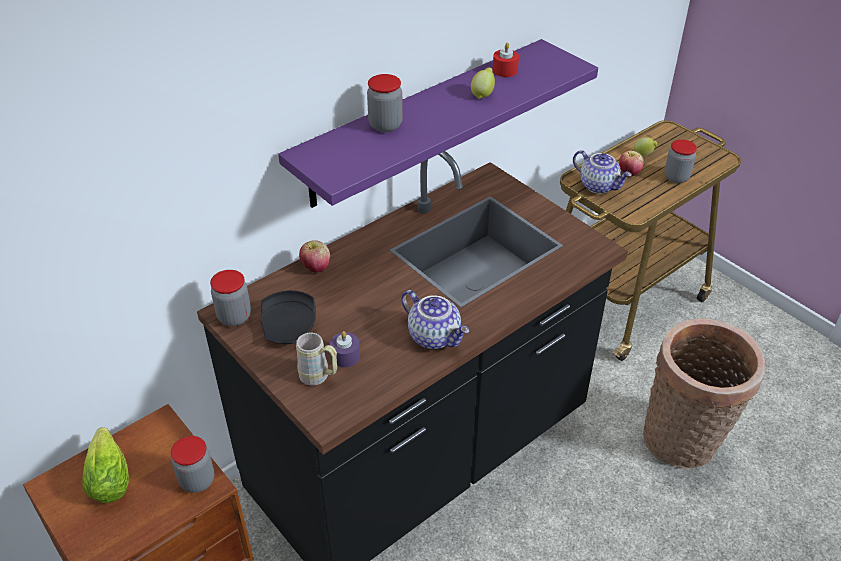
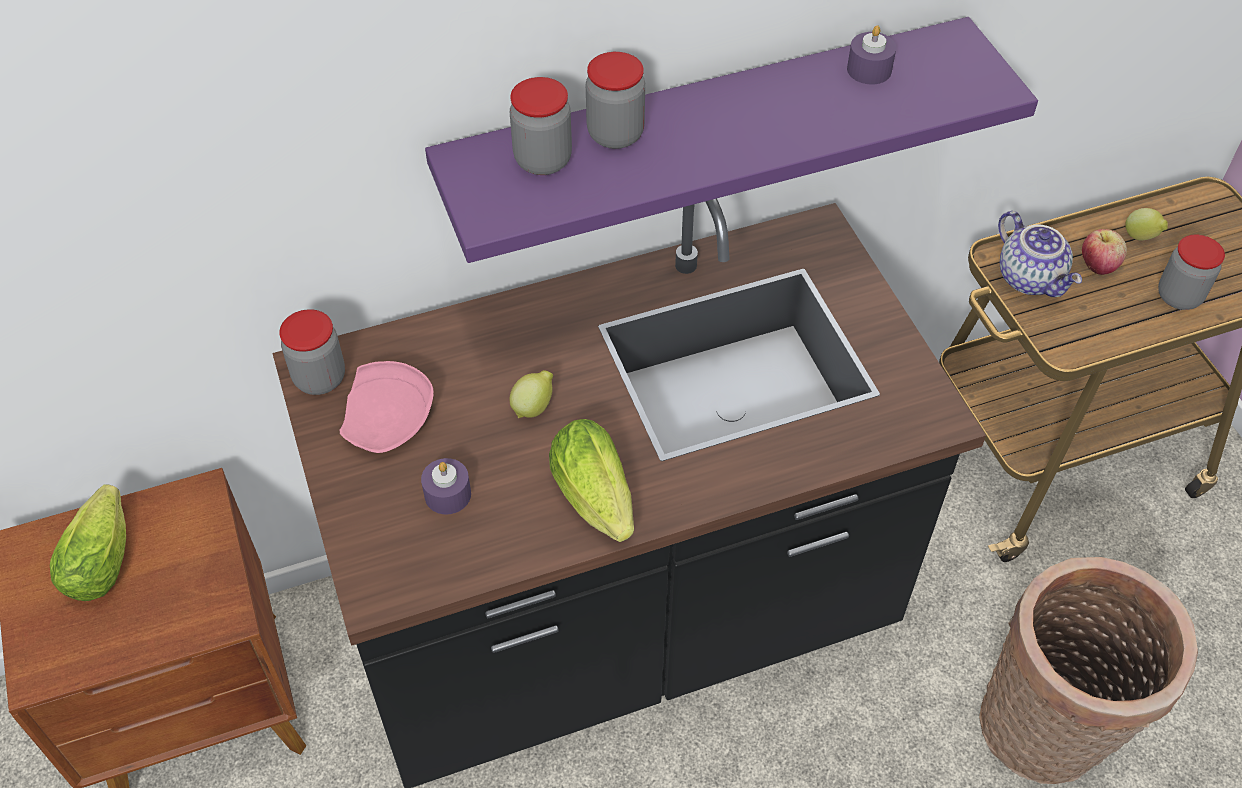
camera: 20 degrees right, 10 degrees up
jar [171,436,214,493] -> jar moved to [510,77,572,175]
black plate [261,290,316,344] -> pink plate [340,361,434,453]
beige mug [296,333,337,386] -> none
apple [299,240,330,273] -> none
teapot [401,290,470,349] -> lettuce [549,419,634,542]
lemon [471,67,495,99] -> lemon moved to [510,370,553,418]
red candle [493,43,519,77] -> purple candle [847,25,896,84]

